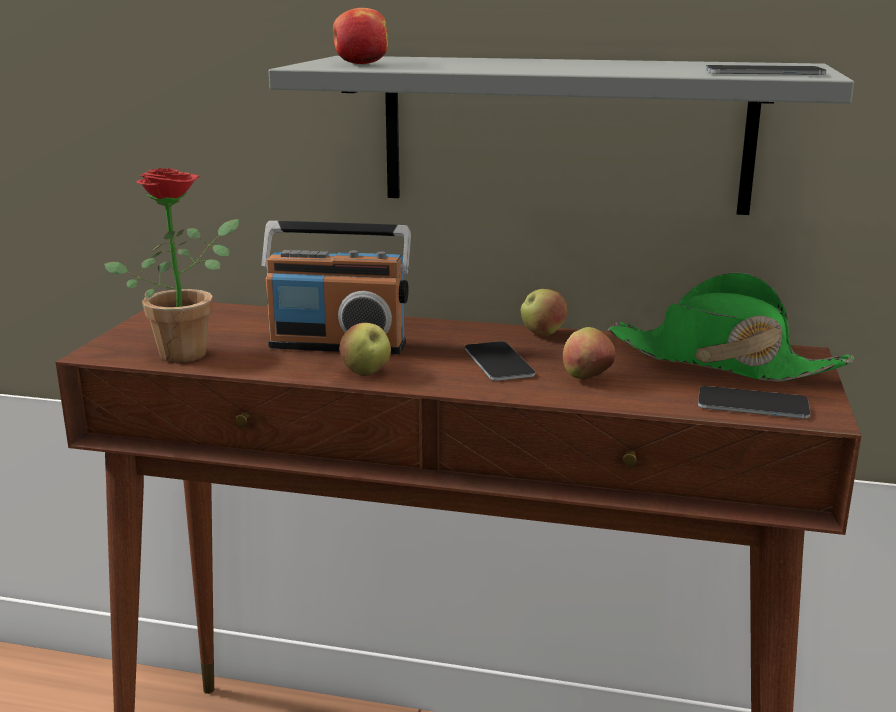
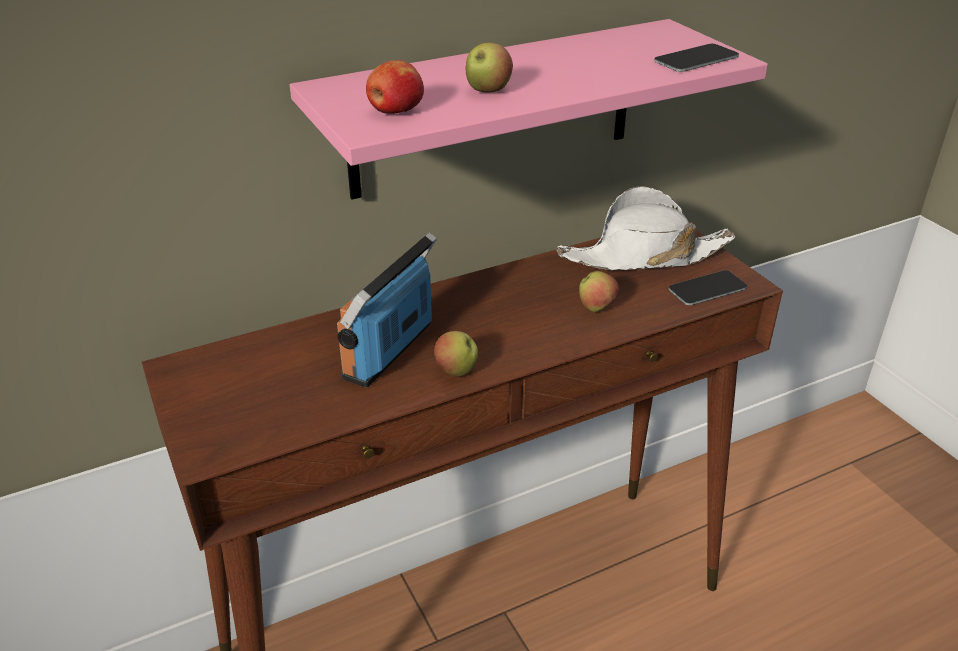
camera: 40 degrees left, 15 degrees up
potted plant [104,168,239,363] -> none
radio [261,221,411,355] -> radio turned 150 degrees clockwise [337,232,437,387]
grey shelf [269,56,854,215] -> pink shelf [290,19,768,200]
phone [465,341,535,381] -> none
apple [521,289,568,336] -> apple moved to [466,43,513,92]
green hat [608,272,854,382] -> white hat [556,186,735,270]

